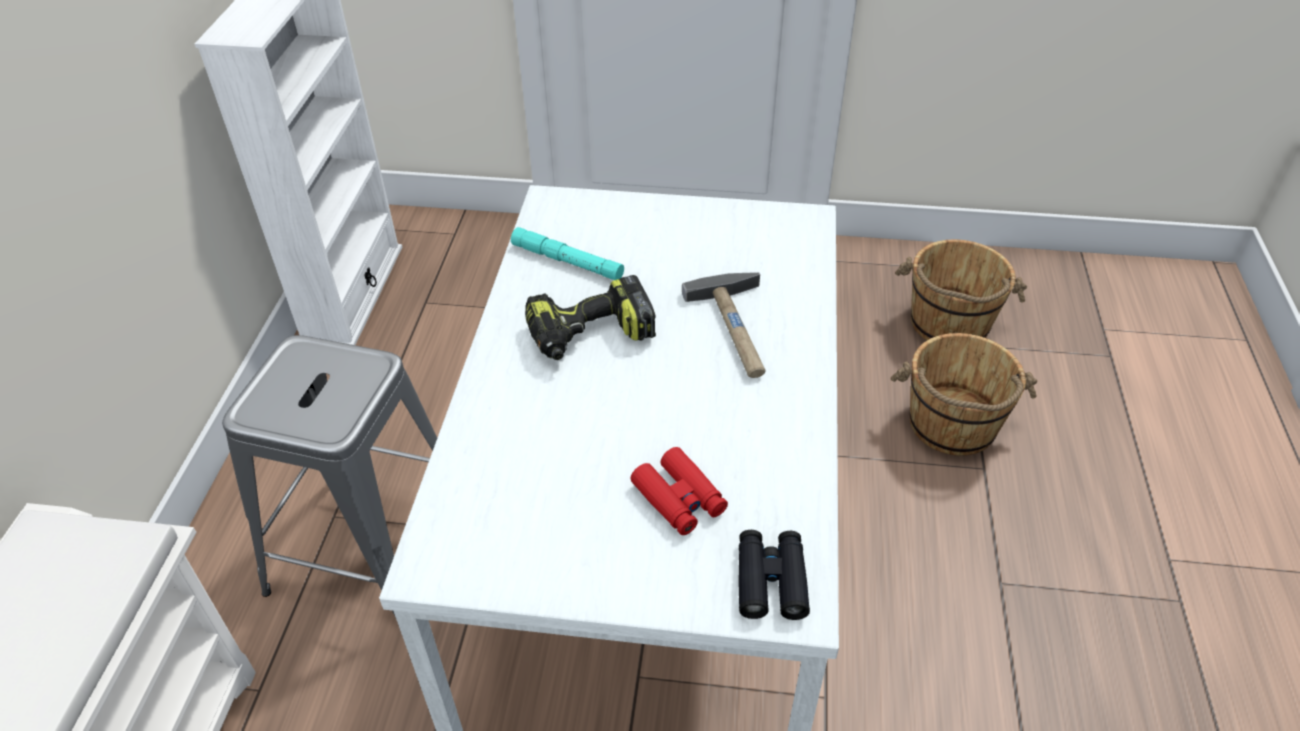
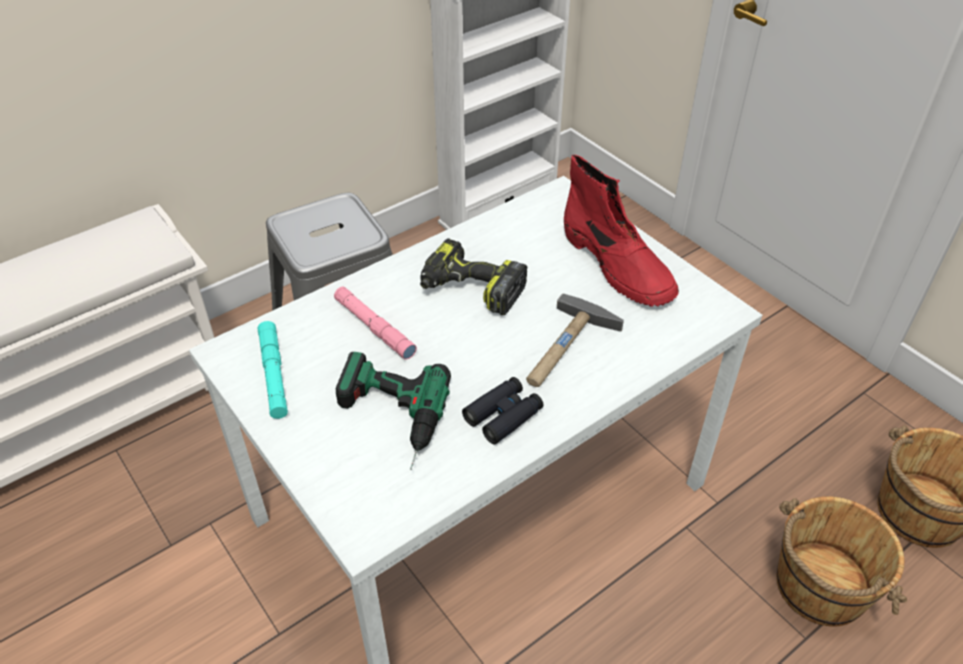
camera: 45 degrees right, 0 degrees up
turquoise flashlight [511,227,624,280] -> turquoise flashlight moved to [258,321,288,419]
red binoculars [631,447,728,535] -> power drill [336,352,451,470]
black binoculars [738,530,810,620] -> black binoculars moved to [462,377,544,444]
none -> pink flashlight [334,287,417,360]
none -> red boot [564,155,679,307]

